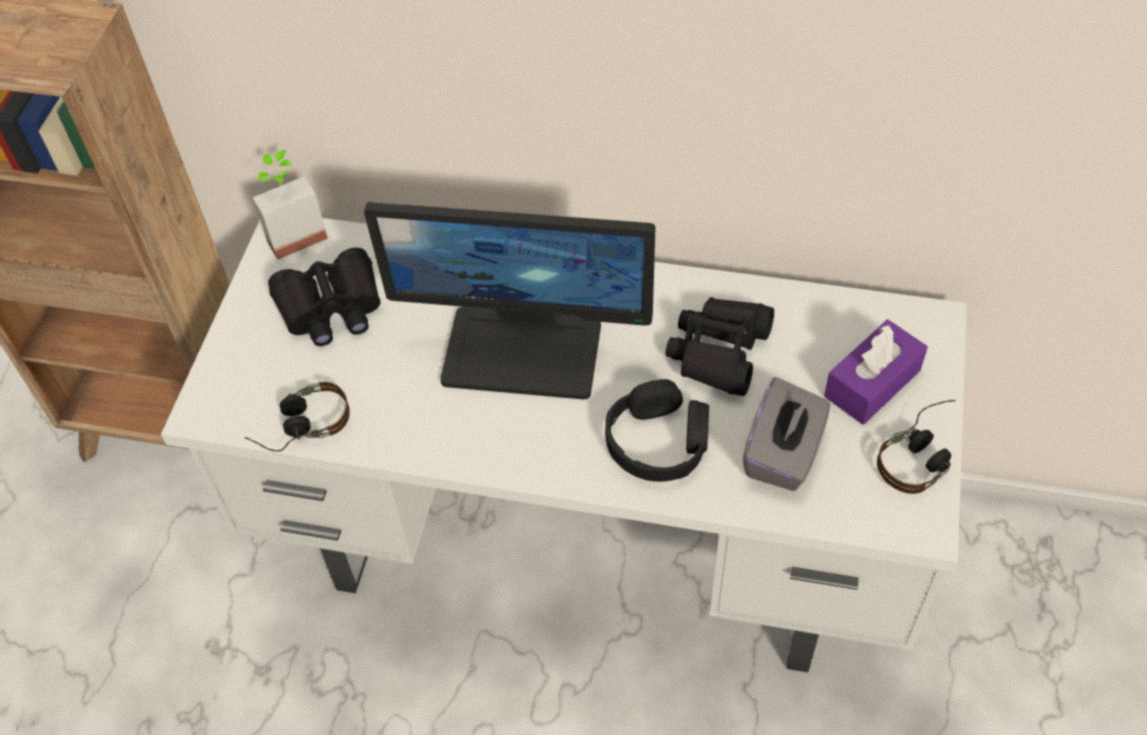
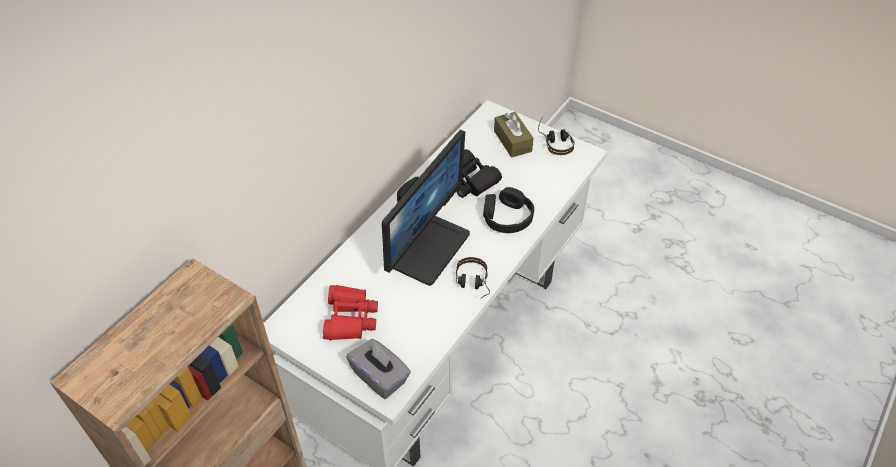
camera: 70 degrees left, 5 degrees down
headphones [245,382,350,451] -> headphones moved to [456,257,490,298]
potted plant [252,149,328,260] -> none
black binoculars [268,248,381,346] -> red binoculars [323,285,378,340]
grey tissue box [743,377,830,491] -> grey tissue box moved to [346,339,411,399]
purple tissue box [824,320,928,425] -> brown tissue box [494,112,534,158]

